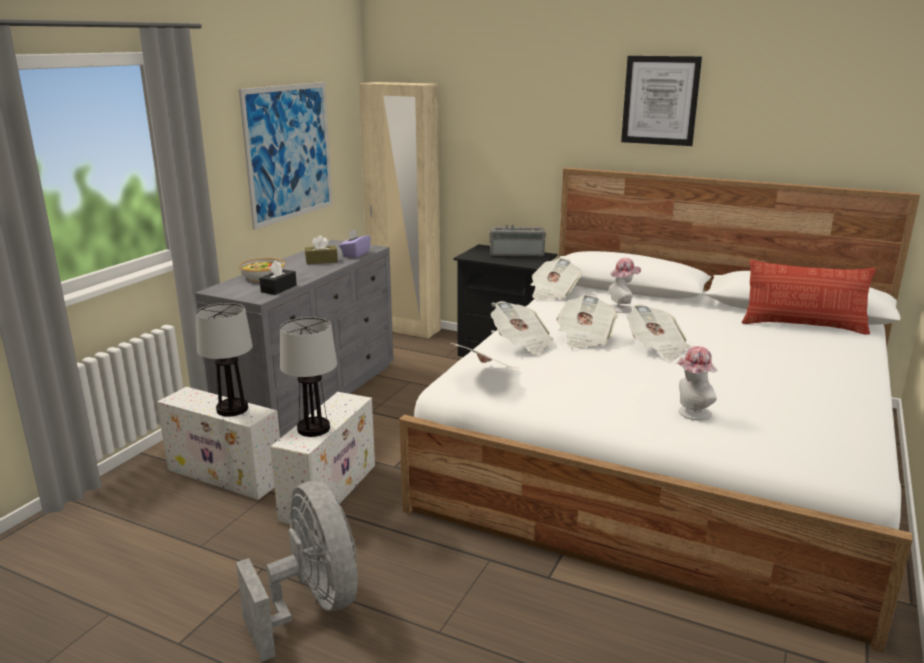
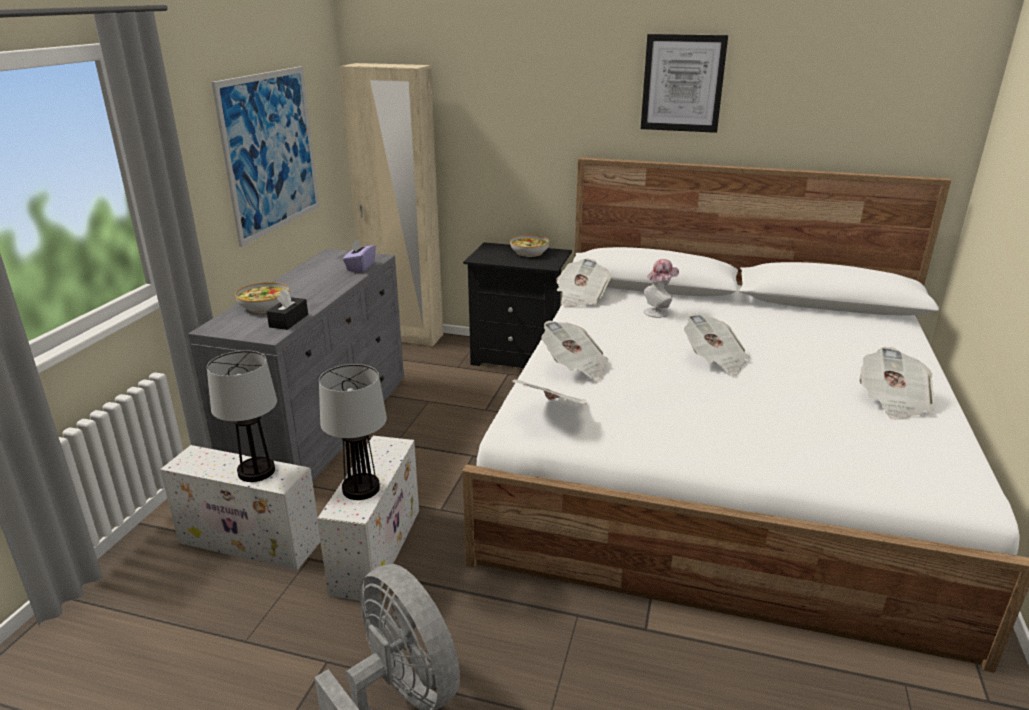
camera: 10 degrees left, 5 degrees up
brown tissue box [305,235,338,264] -> none
radio [489,225,546,256] -> bowl [510,235,550,257]
newspaper [556,294,618,349] -> newspaper moved to [859,347,934,420]
hat [675,346,717,420] -> none
pillow [742,259,876,335] -> none

